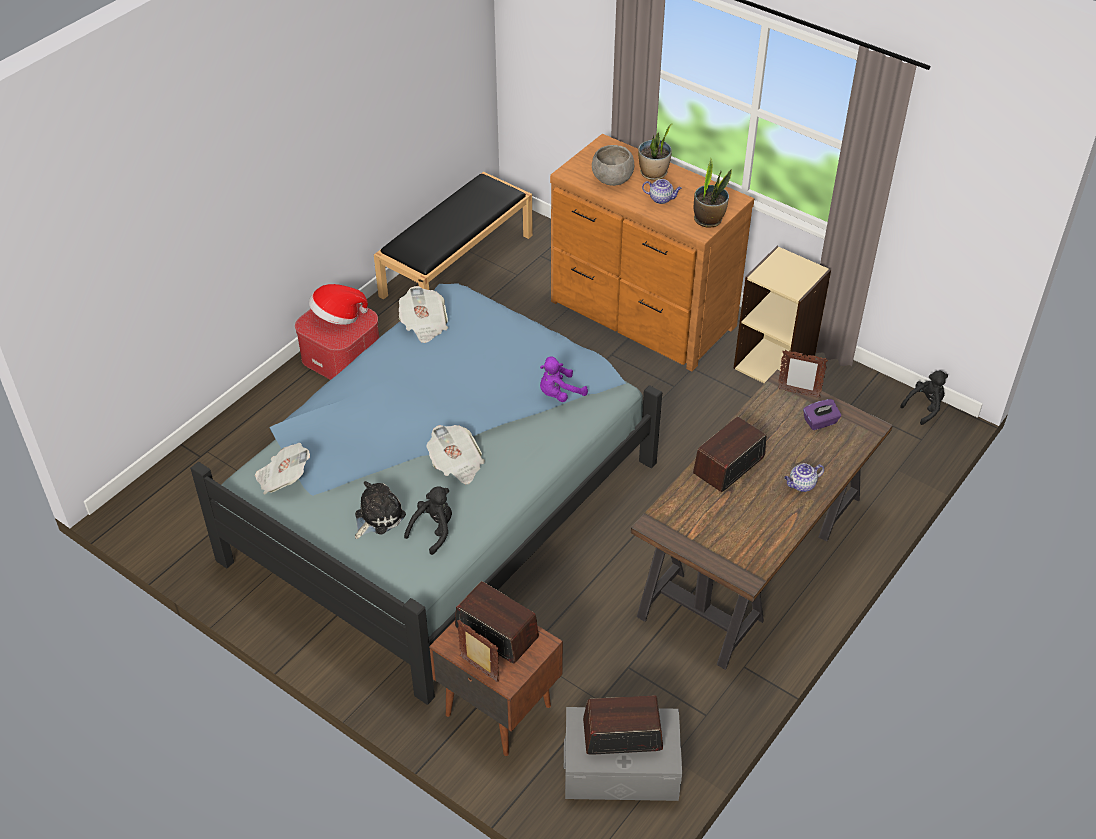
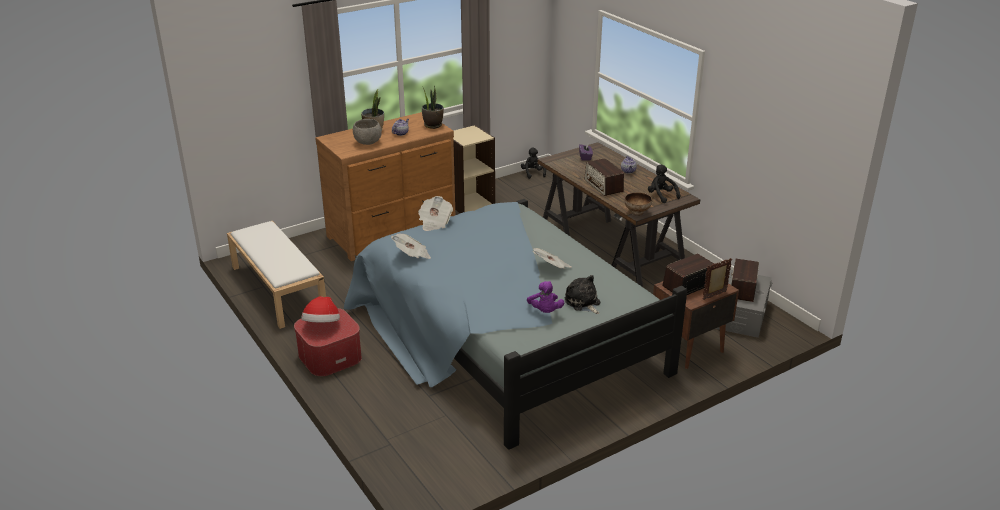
camera: 70 degrees left, 15 degrees down
newspaper [255,443,310,495] -> newspaper moved to [418,196,453,231]
black bench [374,172,533,299] -> white bench [227,221,326,329]
black plush toy [404,486,452,555] -> black plush toy moved to [648,164,681,203]
purple plush toy [540,356,588,402] -> purple plush toy moved to [527,281,564,313]
picture frame [778,350,828,398] -> none
none -> bowl [624,192,652,216]

